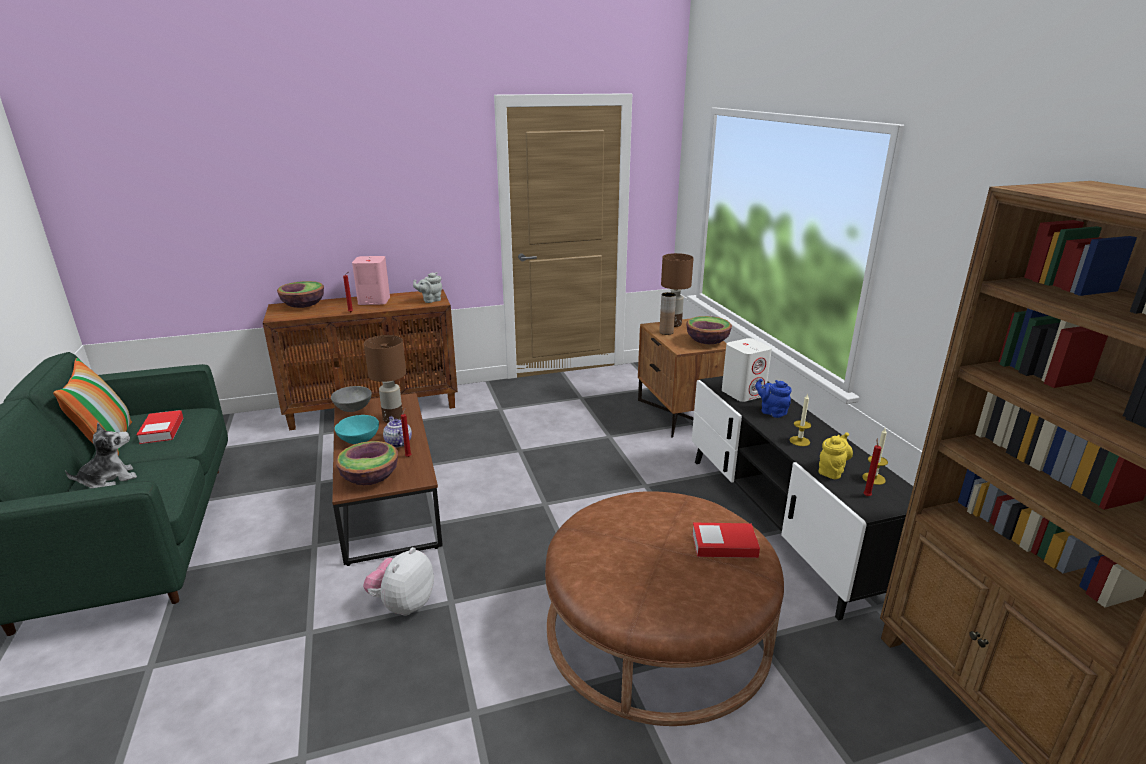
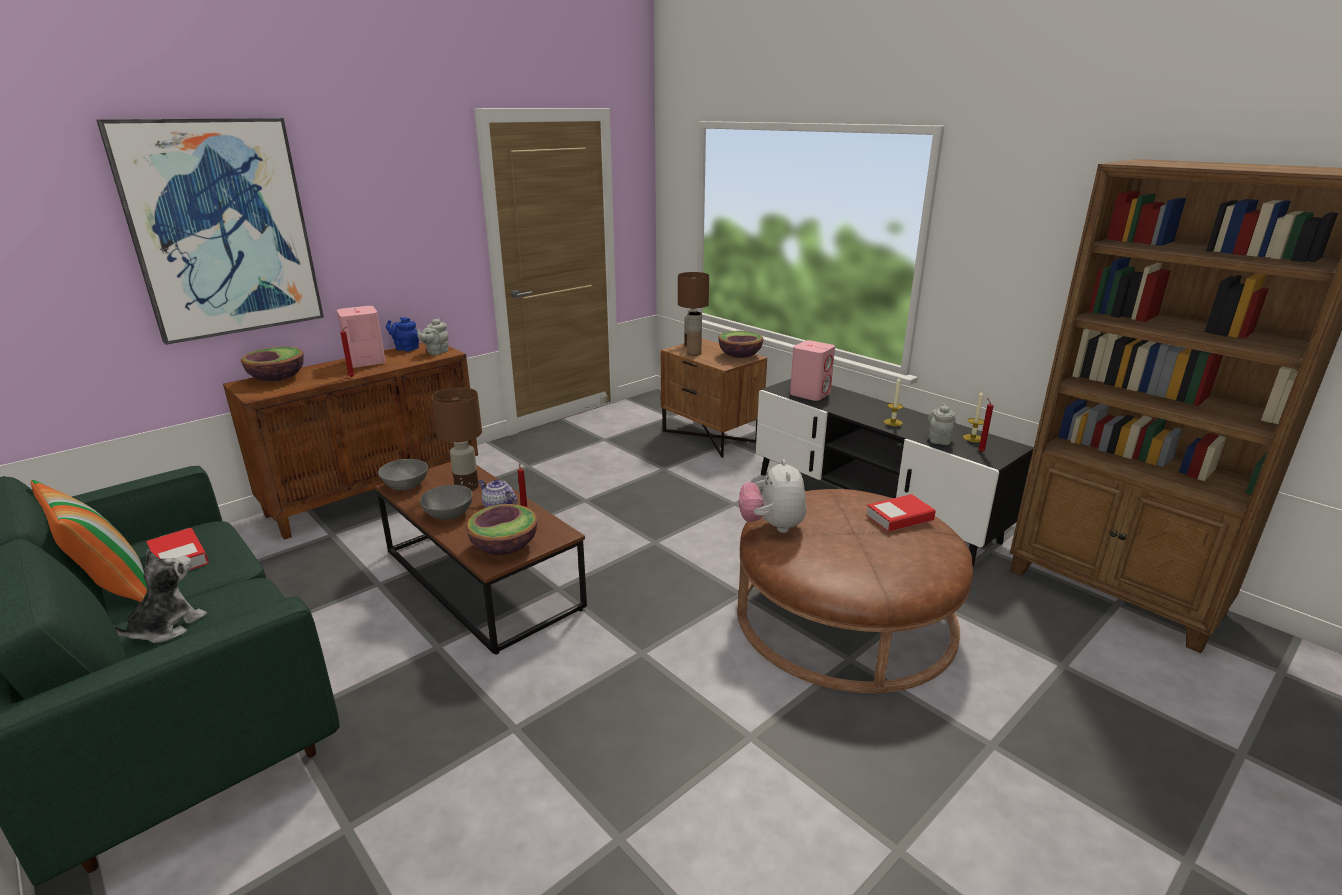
camera: 25 degrees left, 0 degrees up
turquoise bowl [335,415,379,444] -> grey bowl [420,485,472,520]
plush toy [363,547,434,616] -> plush toy moved to [739,459,806,533]
white speaker [722,338,772,402] -> pink speaker [790,340,835,401]
blue teapot [755,379,792,418] -> blue teapot moved to [386,317,419,352]
yellow teapot [818,432,853,479] -> grey teapot [927,403,956,445]
none -> picture [96,118,324,345]

